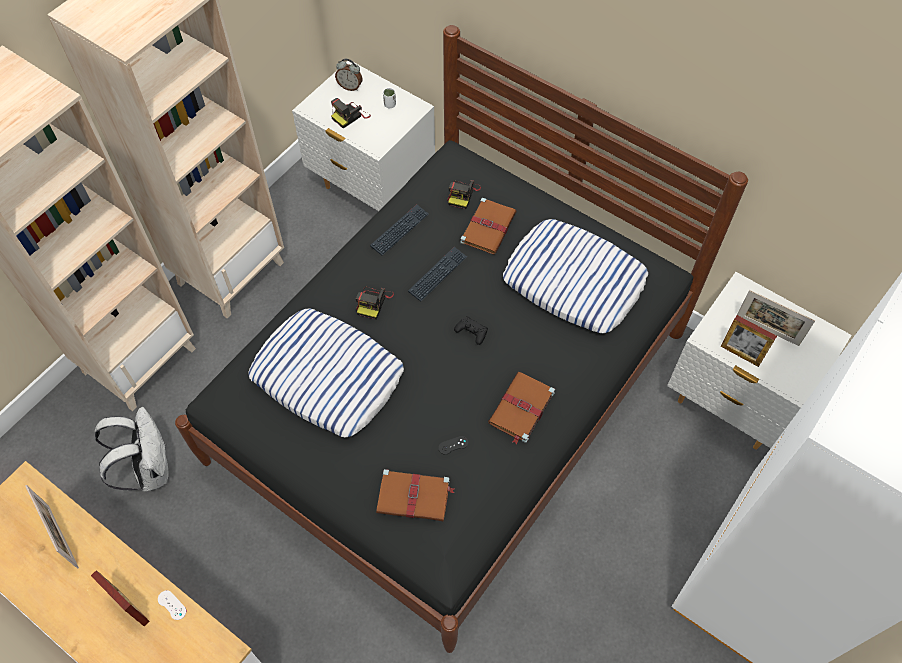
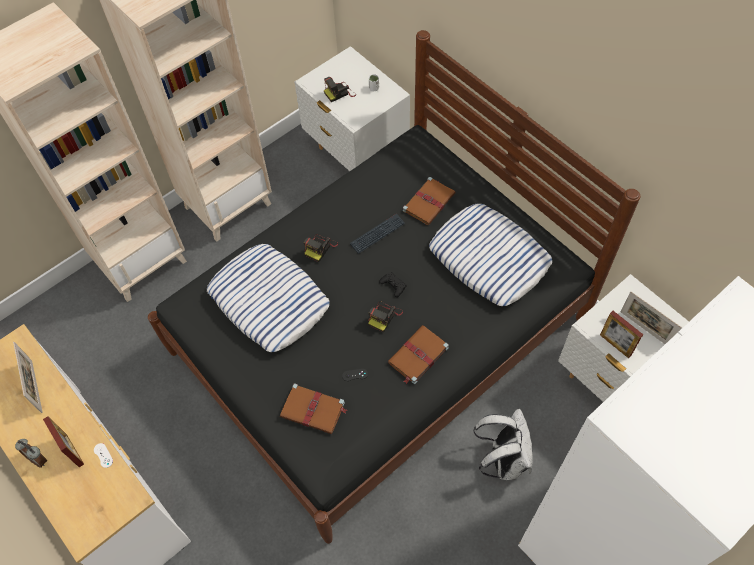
camera: 15 degrees right, 0 degrees up
white backpack [95,407,168,492] -> white backpack moved to [473,409,533,480]
alarm clock [335,59,363,91] -> alarm clock moved to [15,439,47,468]
keyboard [370,204,429,255] -> none
camera [447,180,481,209] -> camera moved to [368,301,403,333]

